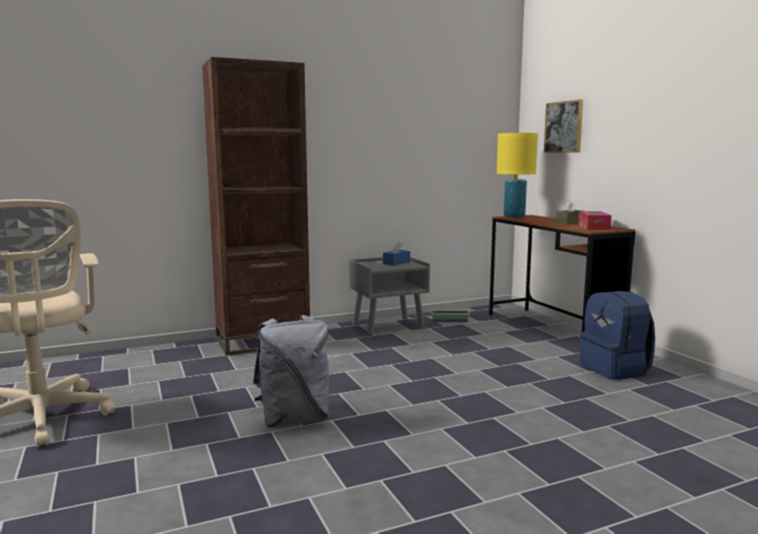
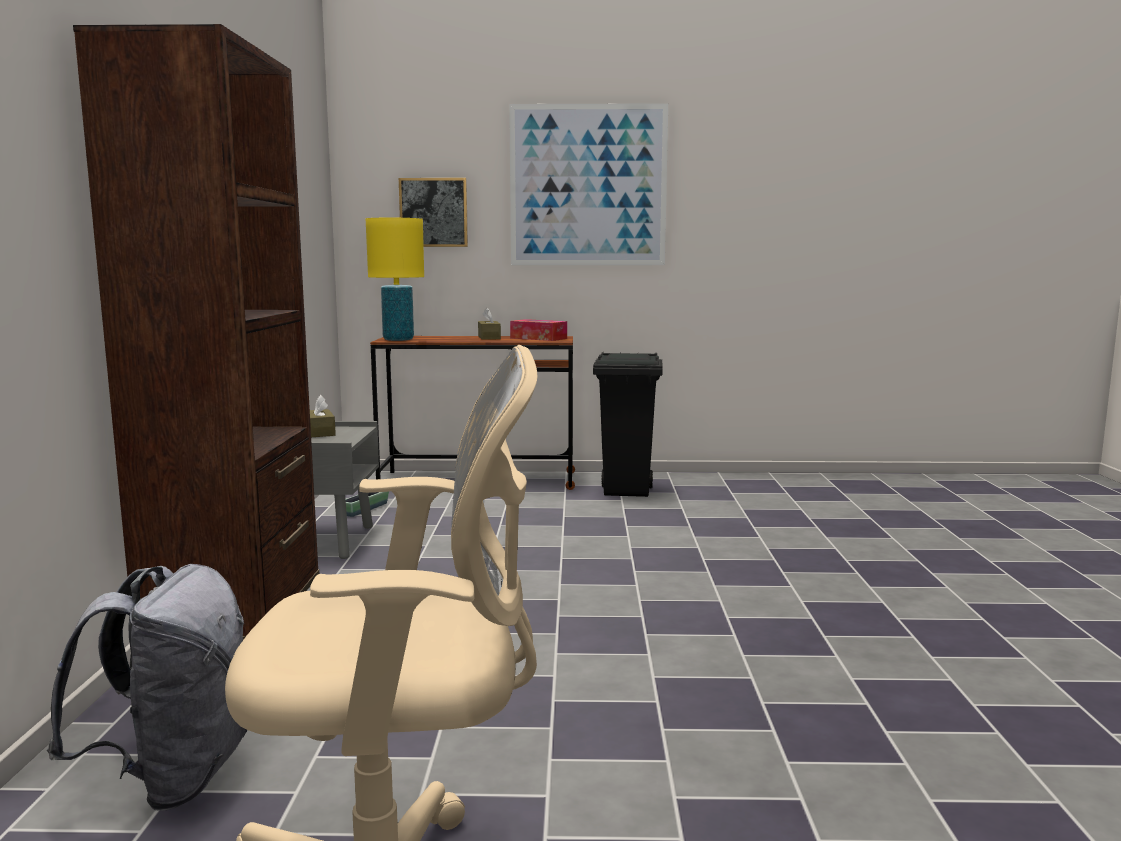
camera: 65 degrees left, 0 degrees up
grey backpack [253,314,330,428] -> grey backpack moved to [47,564,247,811]
blue tissue box [383,241,410,266] -> brown tissue box [310,395,336,437]
blue backpack [580,291,655,380] -> black trash can [593,352,663,497]
none -> picture [509,103,668,265]

